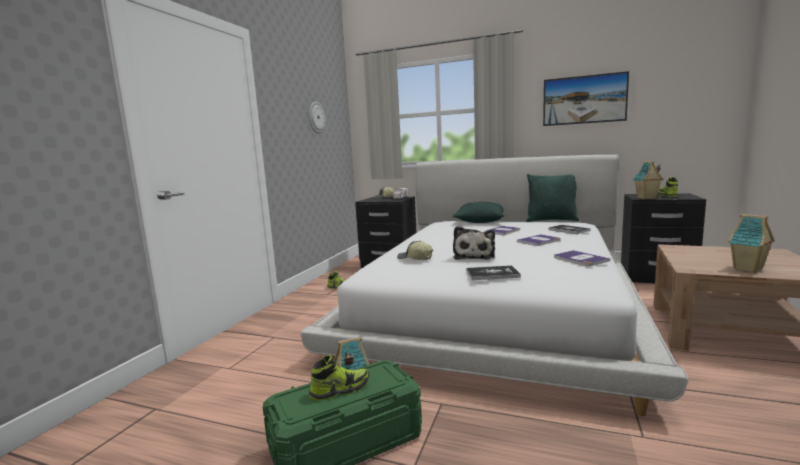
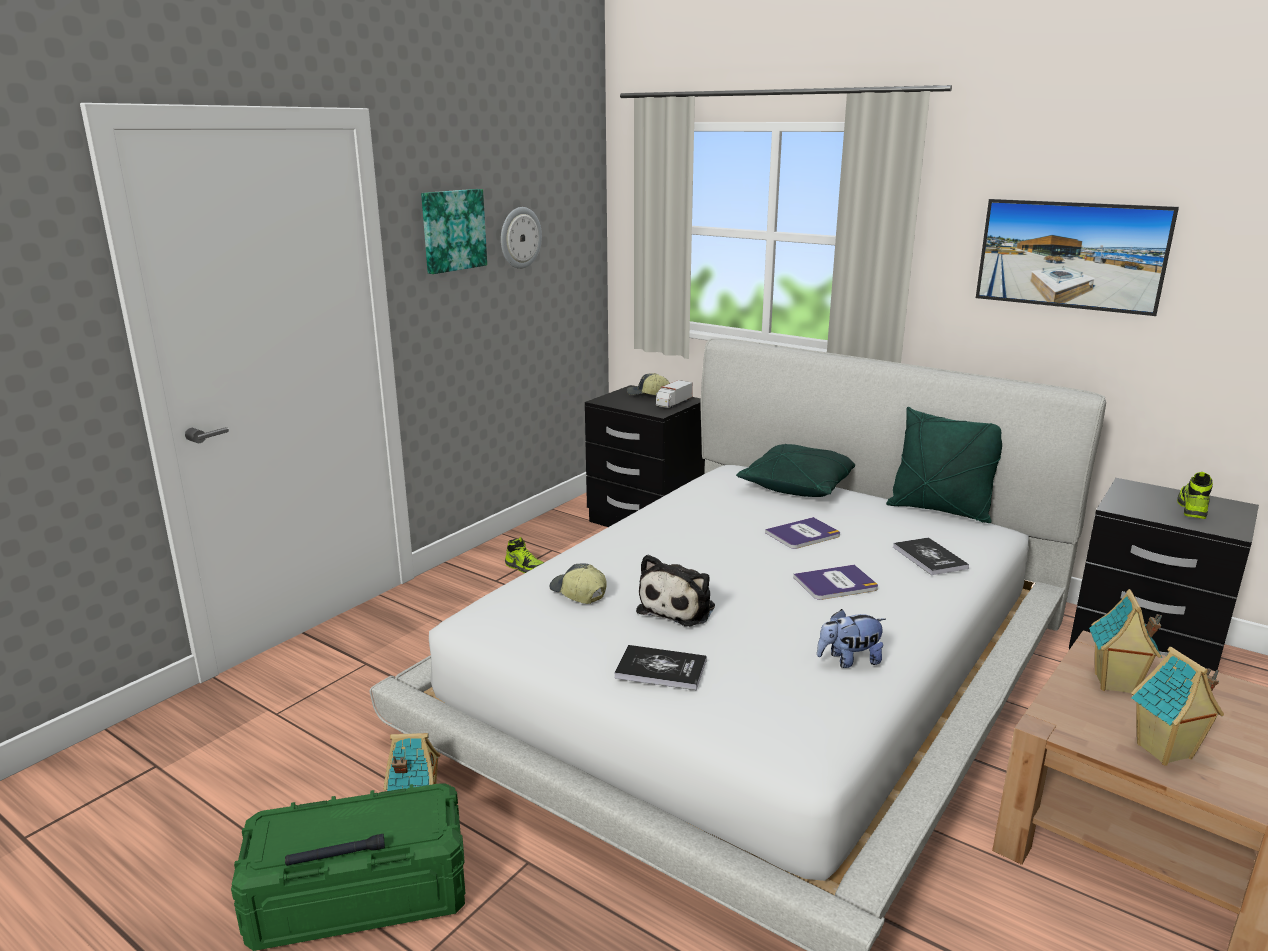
camera: 15 degrees right, 10 degrees up
shoe [309,355,369,401] -> none
book [554,250,610,266] -> plush toy [817,609,886,668]
toy house [633,161,663,199] -> toy house moved to [1089,589,1162,693]
none -> black flashlight [285,834,385,866]
none -> picture [421,189,487,274]

